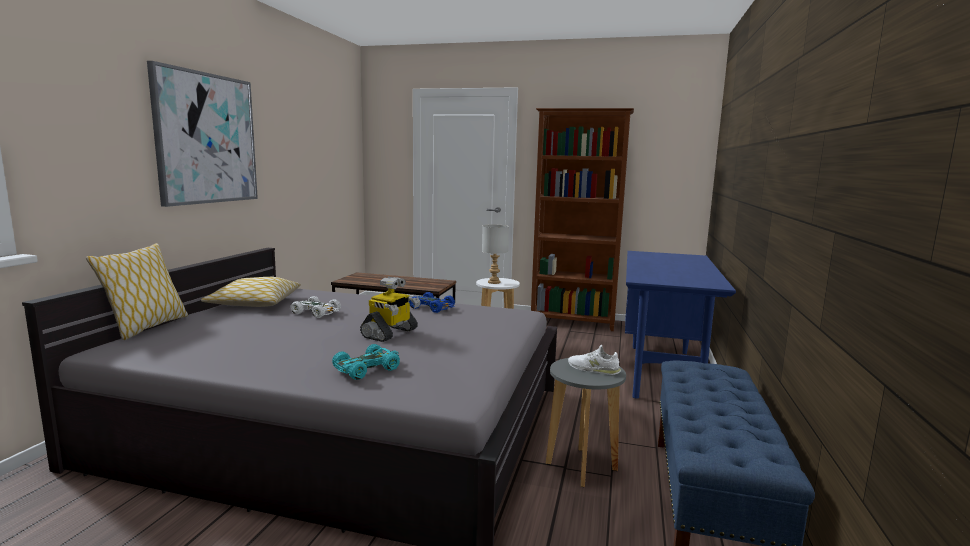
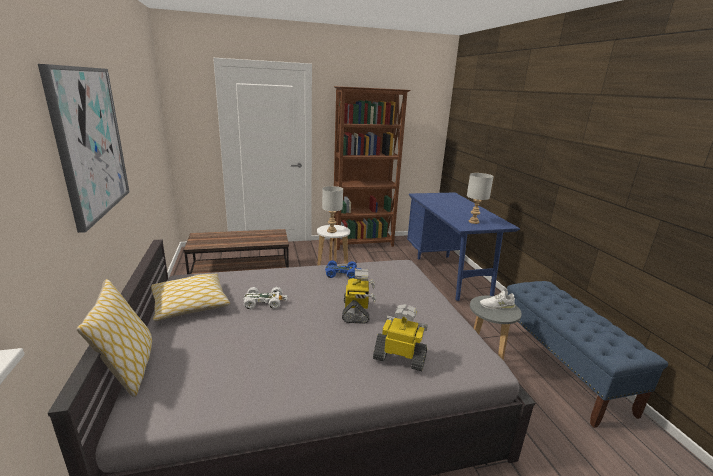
camera: 30 degrees left, 10 degrees up
turquoise toy car [332,344,400,380] -> toy robot [373,304,428,371]
none -> grey table lamp [467,173,494,224]

